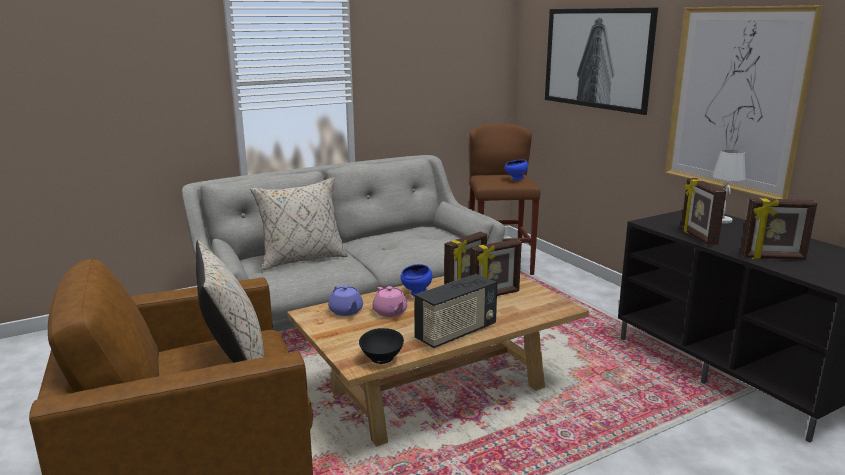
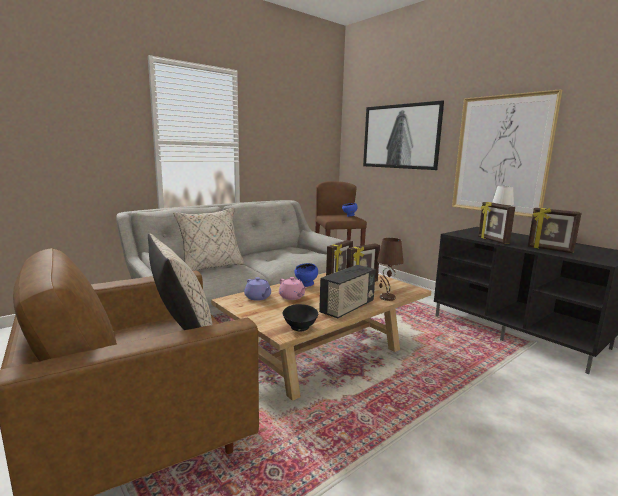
camera: 10 degrees left, 5 degrees down
picture frame [741,198,817,260] -> picture frame turned 45 degrees clockwise [528,208,582,253]
none -> brown table lamp [377,238,404,301]

